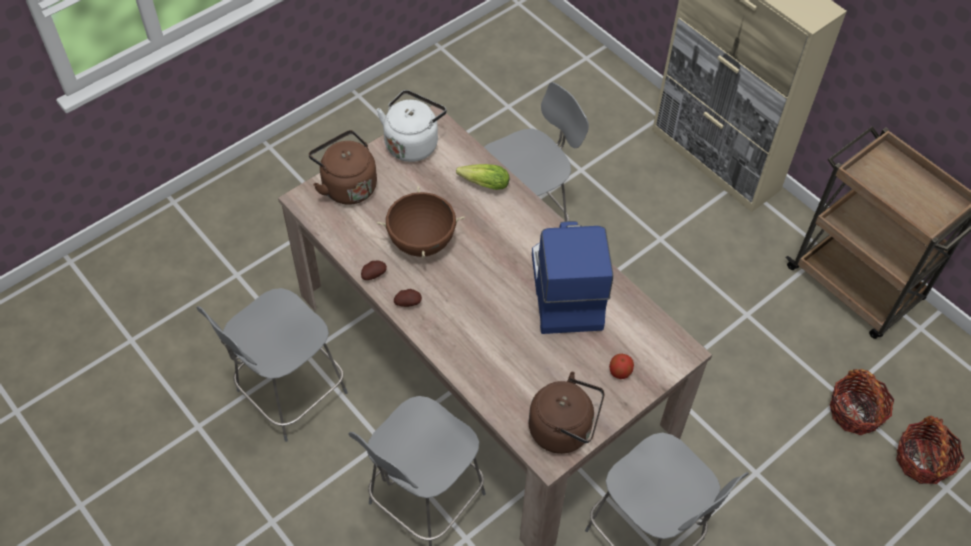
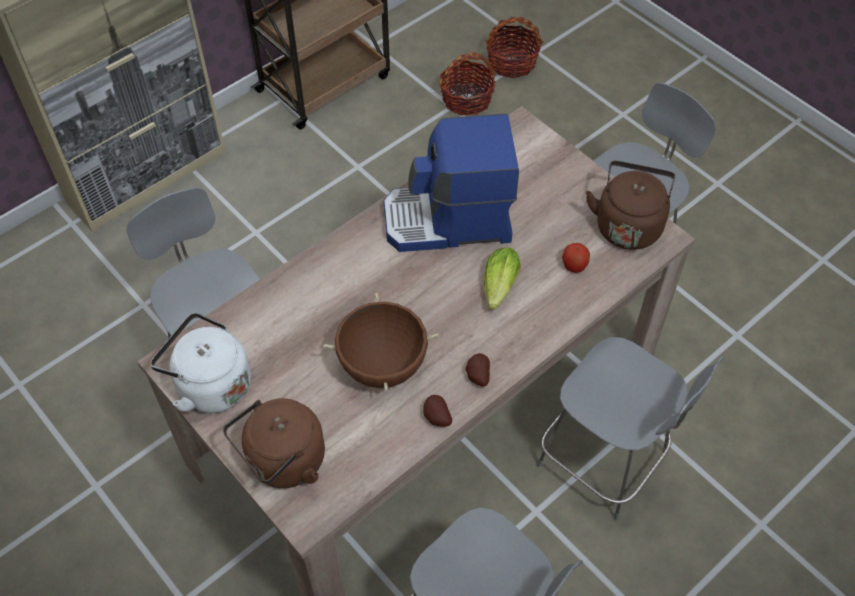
camera: 90 degrees left, 0 degrees up
lettuce [456,164,509,190] -> lettuce moved to [484,247,521,310]
apple [609,354,634,379] -> apple moved to [562,243,590,273]

